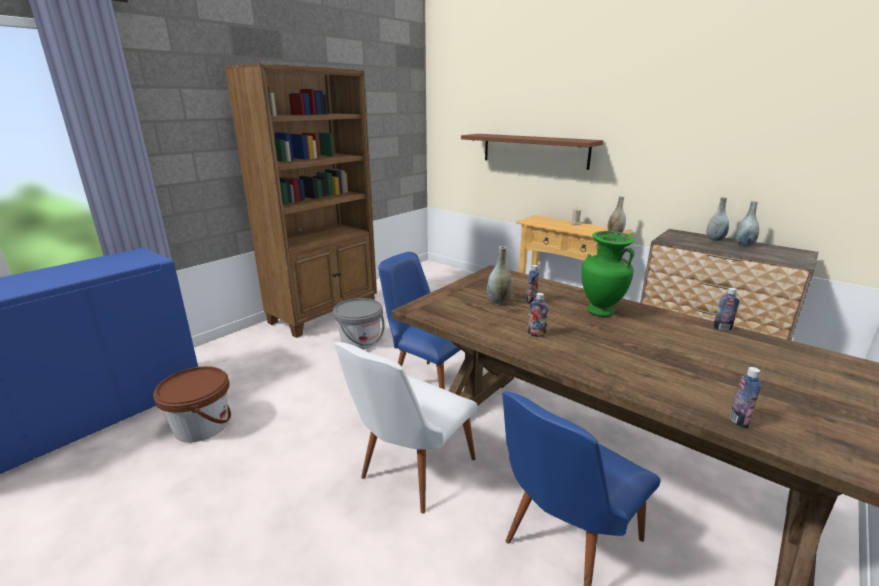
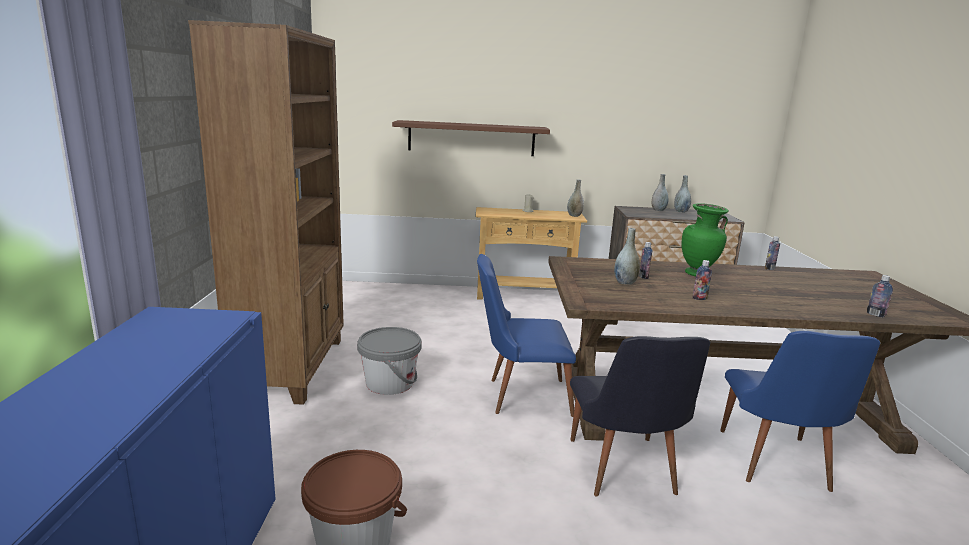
camera: 40 degrees left, 5 degrees down
white chair [334,342,478,514] -> black chair [570,336,711,497]

